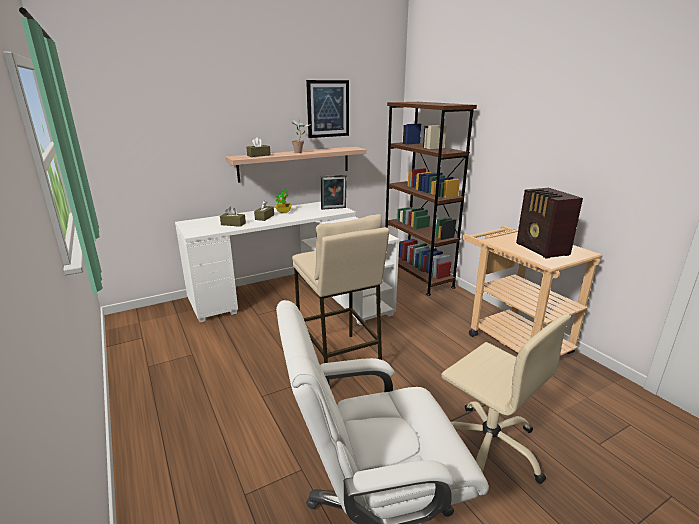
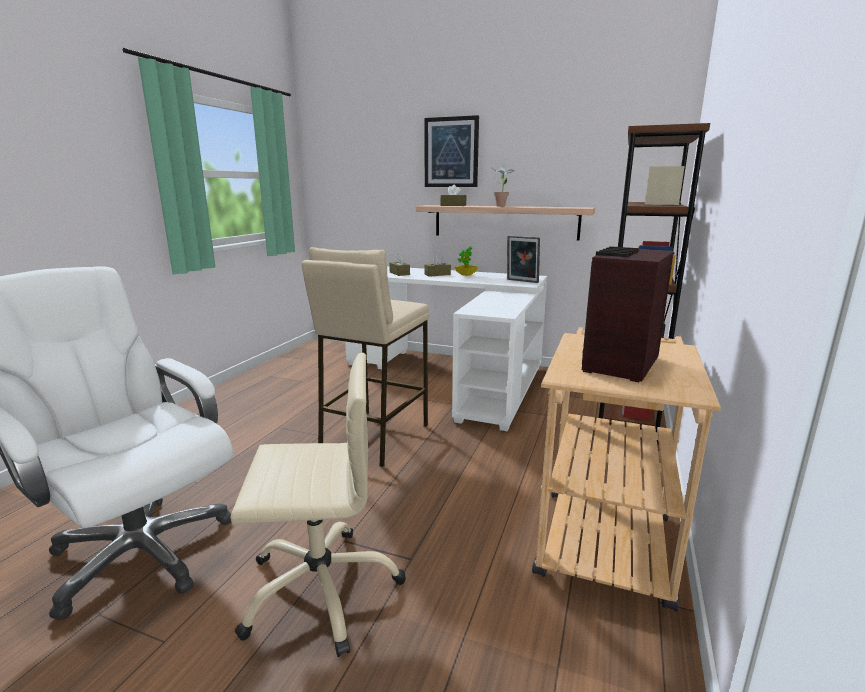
camera: 50 degrees right, 5 degrees down
picture [306,80,349,138] -> picture moved to [424,115,479,187]
beige office chair [442,314,571,484] -> beige office chair turned 105 degrees counterclockwise [230,353,406,657]

